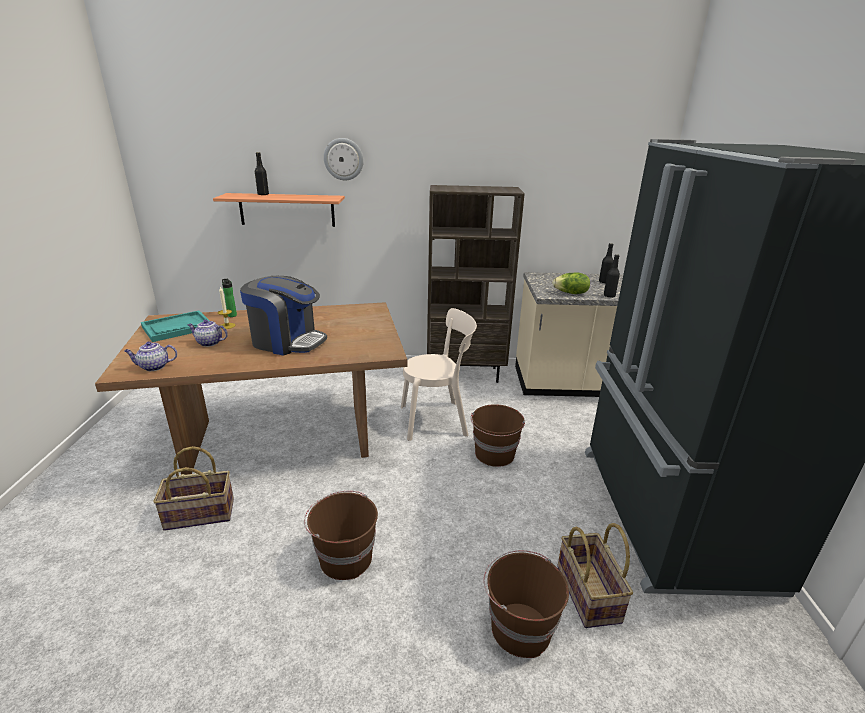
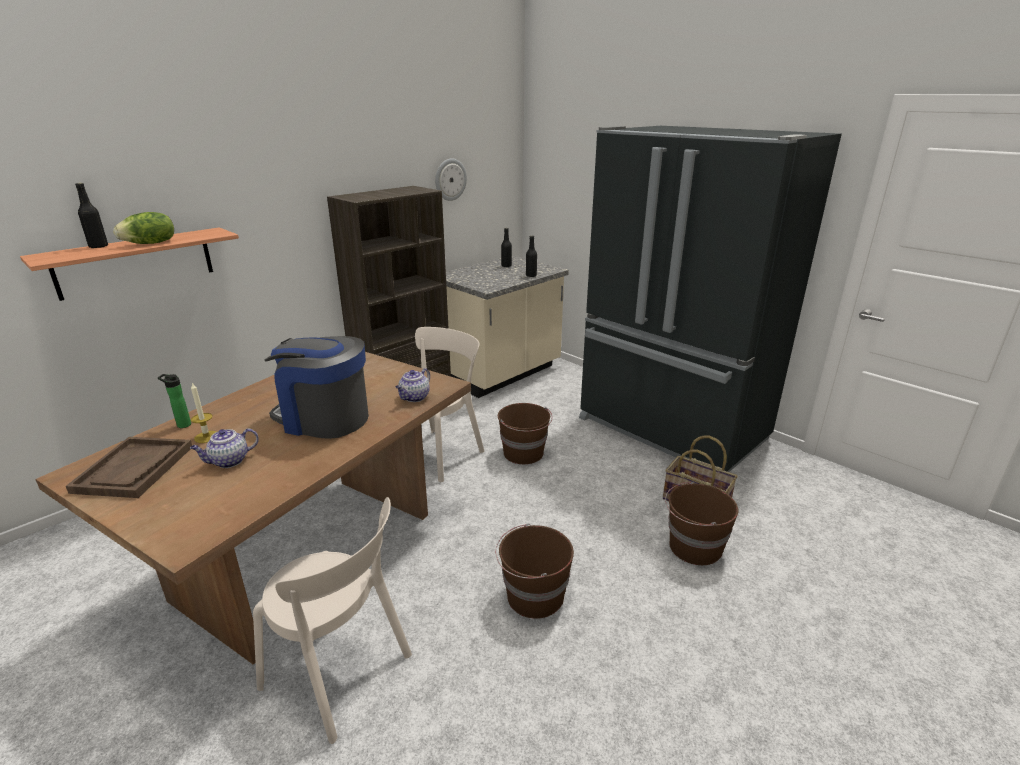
camera: 45 degrees left, 0 degrees up
teapot [124,341,177,371] -> teapot moved to [396,368,430,402]
turquoise tray [141,311,210,342] -> brown tray [66,437,192,498]
basket [153,446,234,531] -> beige chair [253,497,412,744]
coffee machine [240,276,327,356] -> coffee machine turned 135 degrees counterclockwise [265,336,369,439]
wall clock [324,138,364,180] -> wall clock moved to [435,158,467,201]
lettuce [552,273,590,294] -> lettuce moved to [113,212,174,244]

